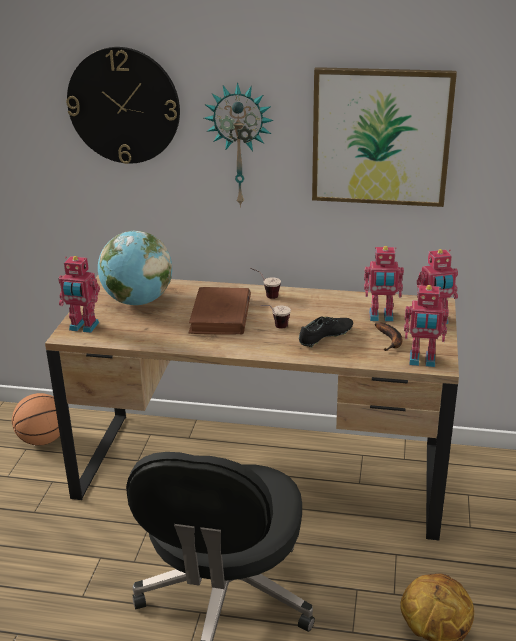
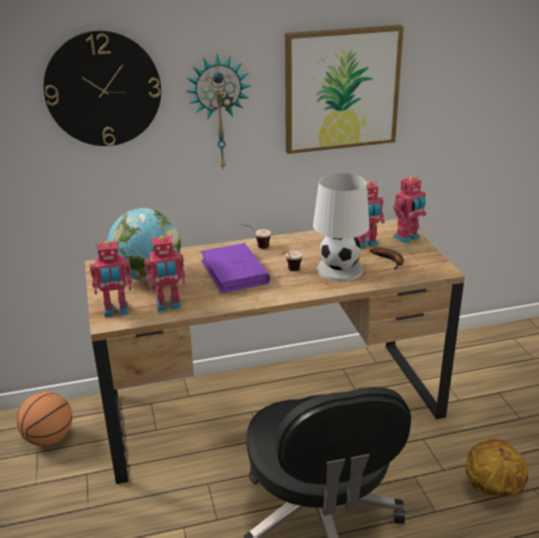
camera: 25 degrees left, 0 degrees up
brown book [188,287,251,335] -> purple book [201,243,270,293]
black shoe [299,317,353,348] -> white table lamp [313,173,370,282]
toy robot [404,285,449,367] -> toy robot moved to [144,236,185,312]

